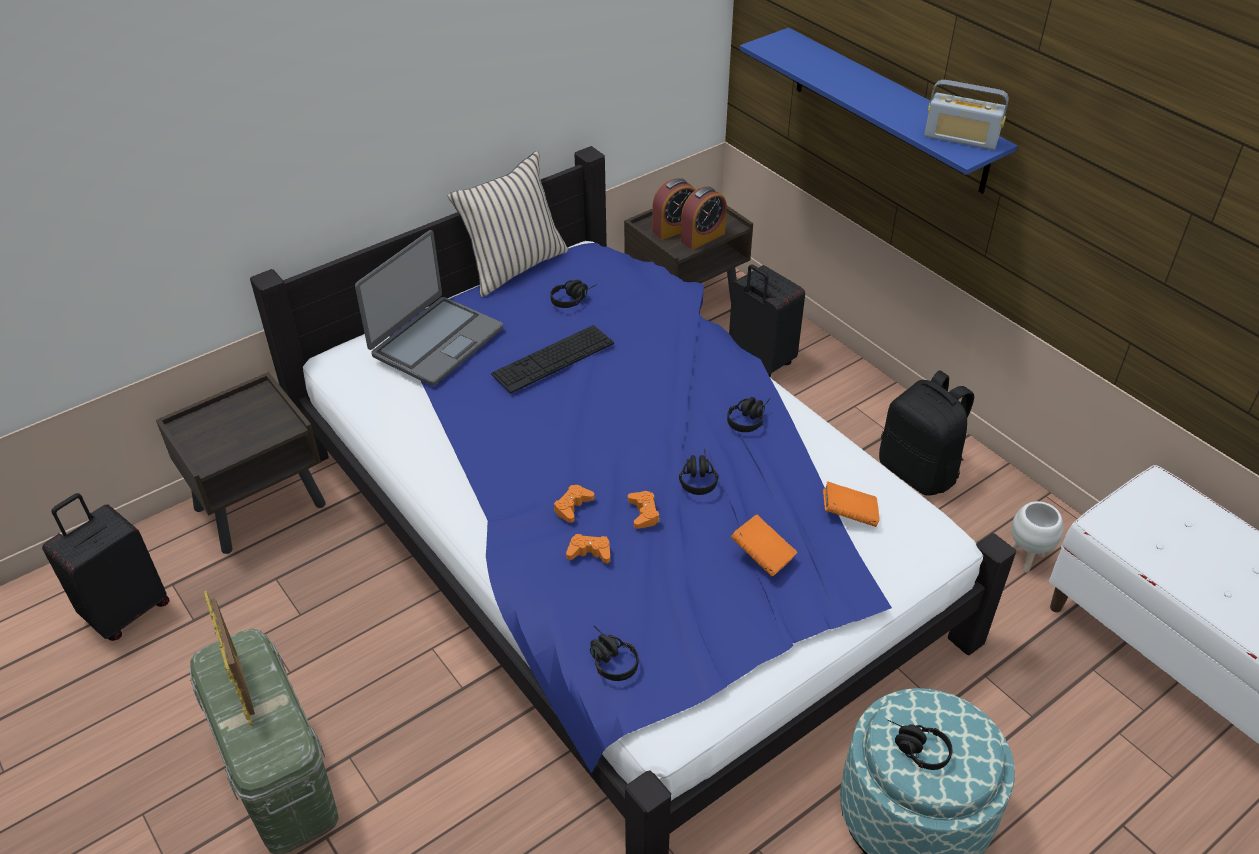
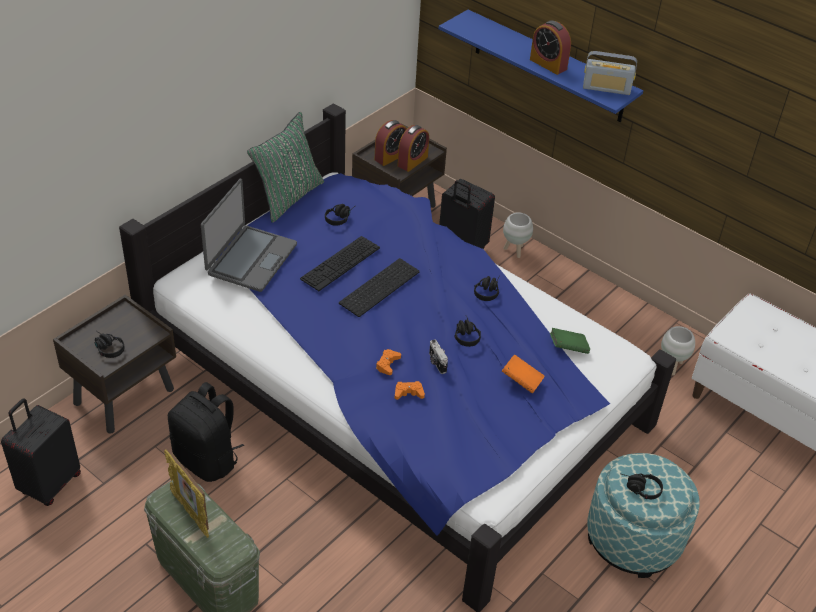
camera: 15 degrees left, 0 degrees up
beige pillow [448,151,568,297] -> green pillow [247,112,324,223]
black headphones [590,626,638,681] -> black headphones moved to [95,331,125,358]
orange game controller [628,491,660,529] -> camera [429,339,448,374]
orange book [823,481,880,527] -> green book [550,328,590,354]
black backpack [879,370,974,496] -> black backpack moved to [168,382,244,482]
none -> keyboard [339,258,420,317]
none -> white planter [503,212,533,258]
none -> alarm clock [530,21,571,75]

